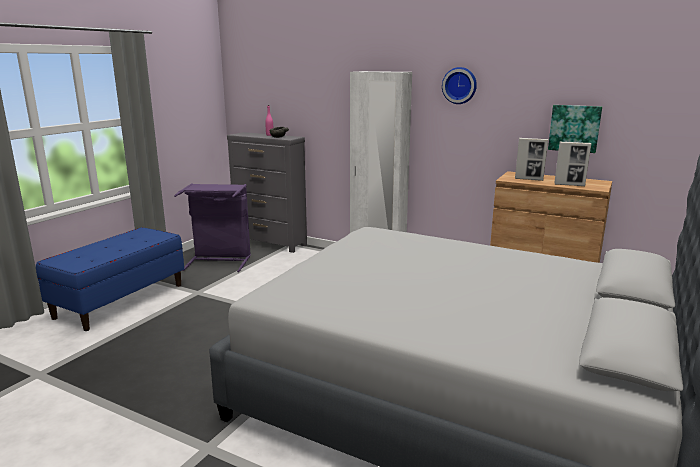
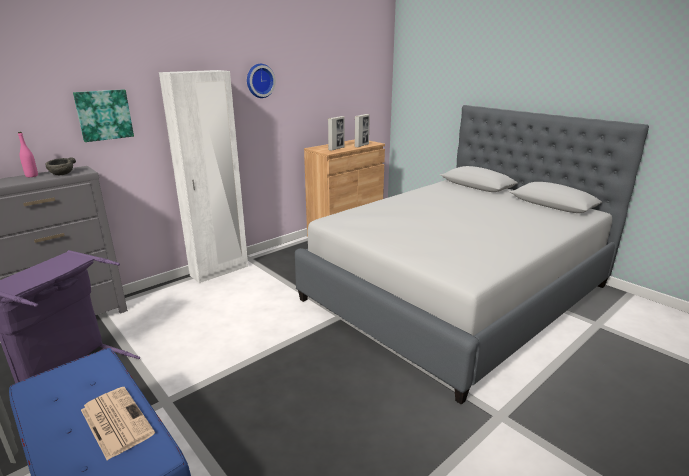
camera: 70 degrees left, 5 degrees up
picture [548,105,602,153] -> picture moved to [73,89,134,142]
none -> newspaper [81,387,155,460]

